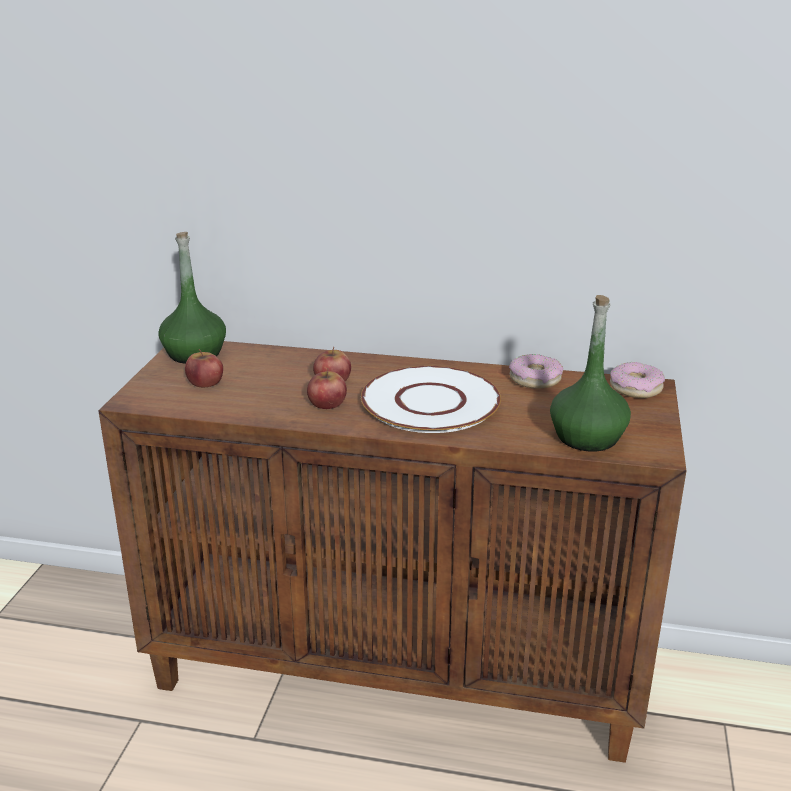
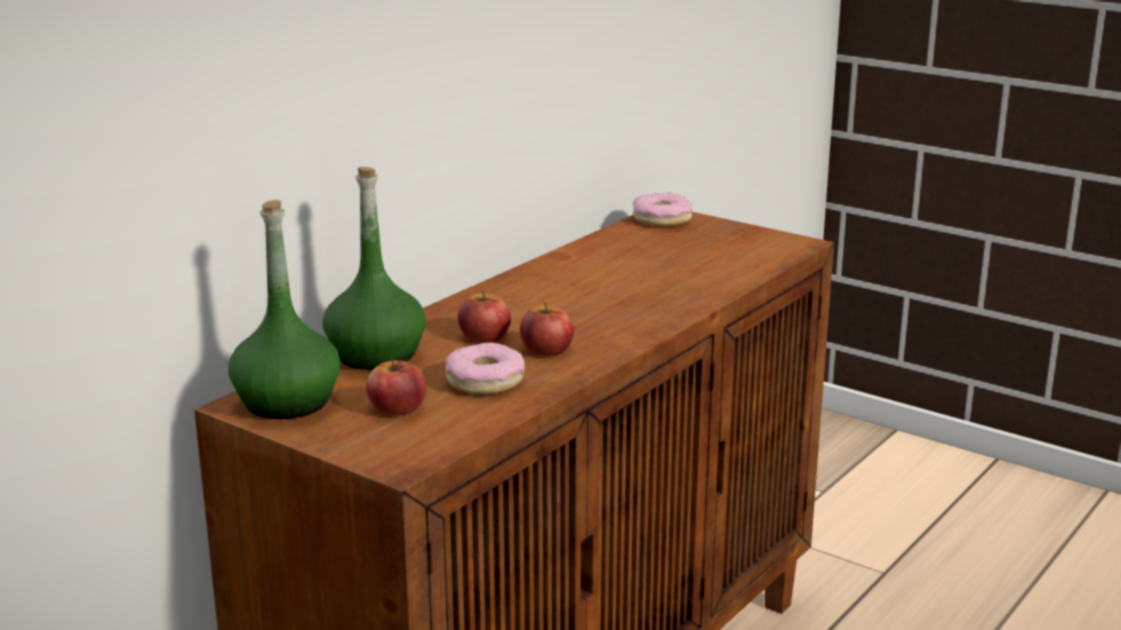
camera: 65 degrees left, 5 degrees down
white plate [361,366,501,433] -> none
donut [509,354,563,389] -> donut moved to [446,342,525,394]
green bottle [550,295,631,452] -> green bottle moved to [323,167,426,370]

